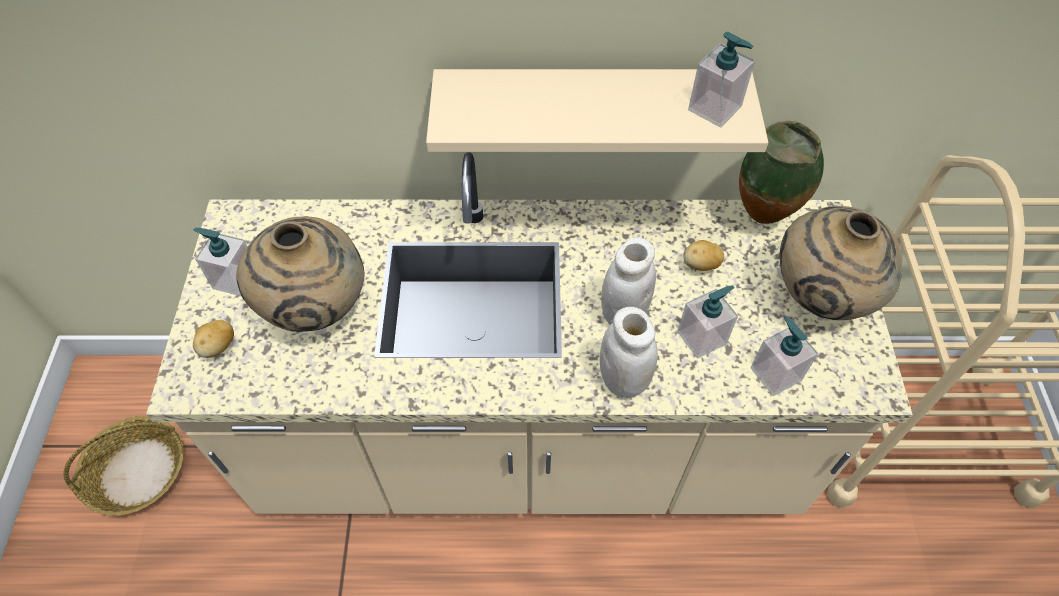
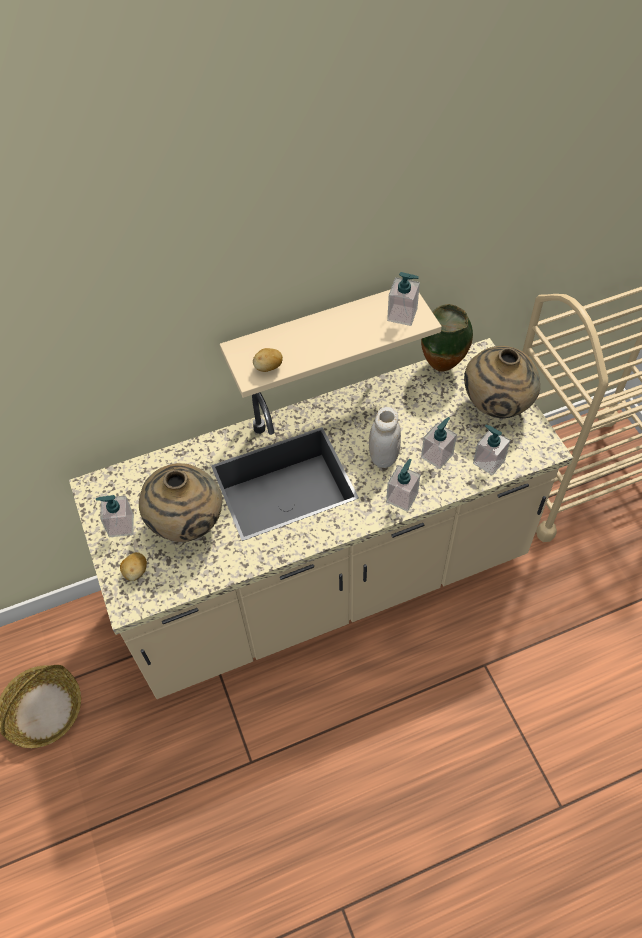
camera: 20 degrees left, 0 degrees up
white jar [600,307,658,398] -> soap dispenser [386,459,420,512]
potato [684,240,724,271] -> potato moved to [253,348,283,372]

